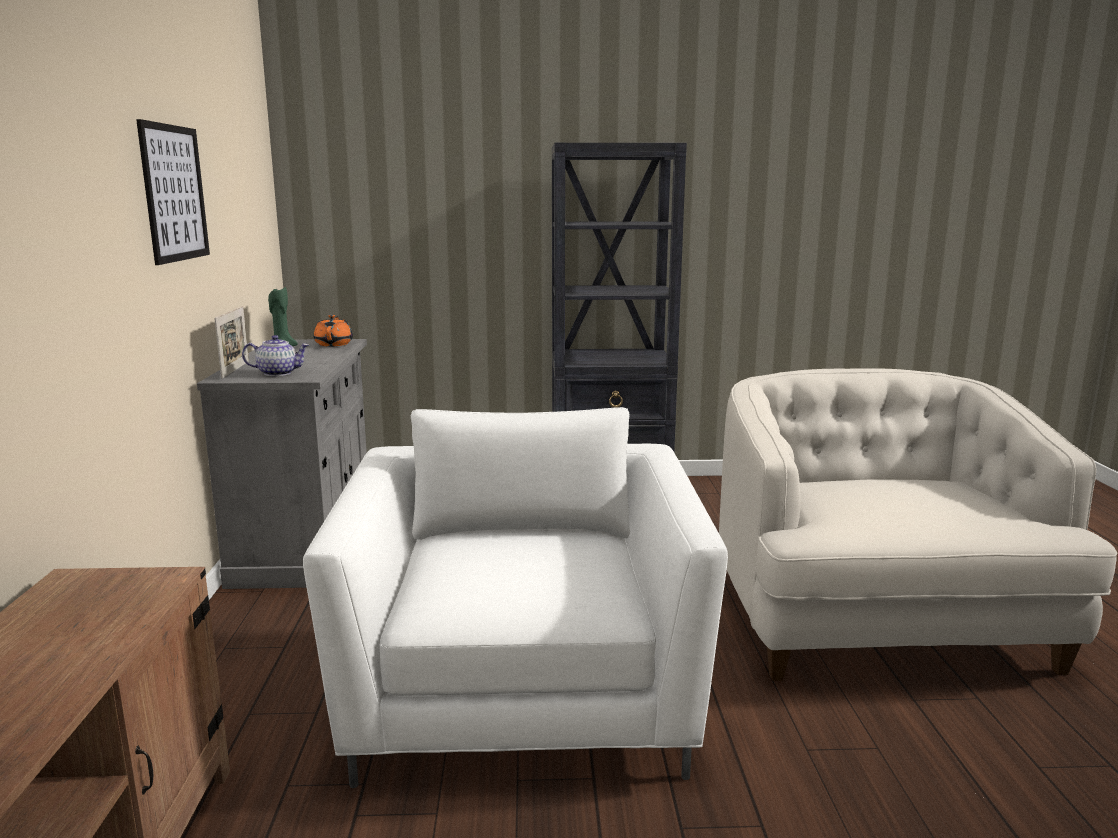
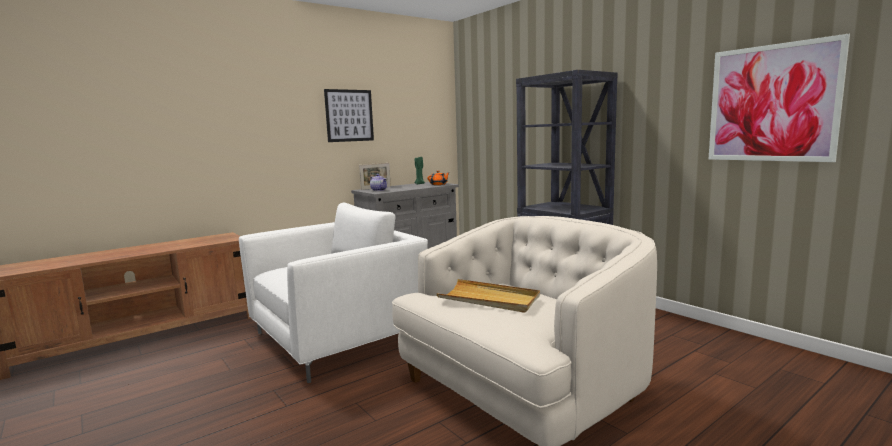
camera: 55 degrees right, 5 degrees down
none -> beige tray [437,279,540,313]
none -> picture [709,34,850,162]

